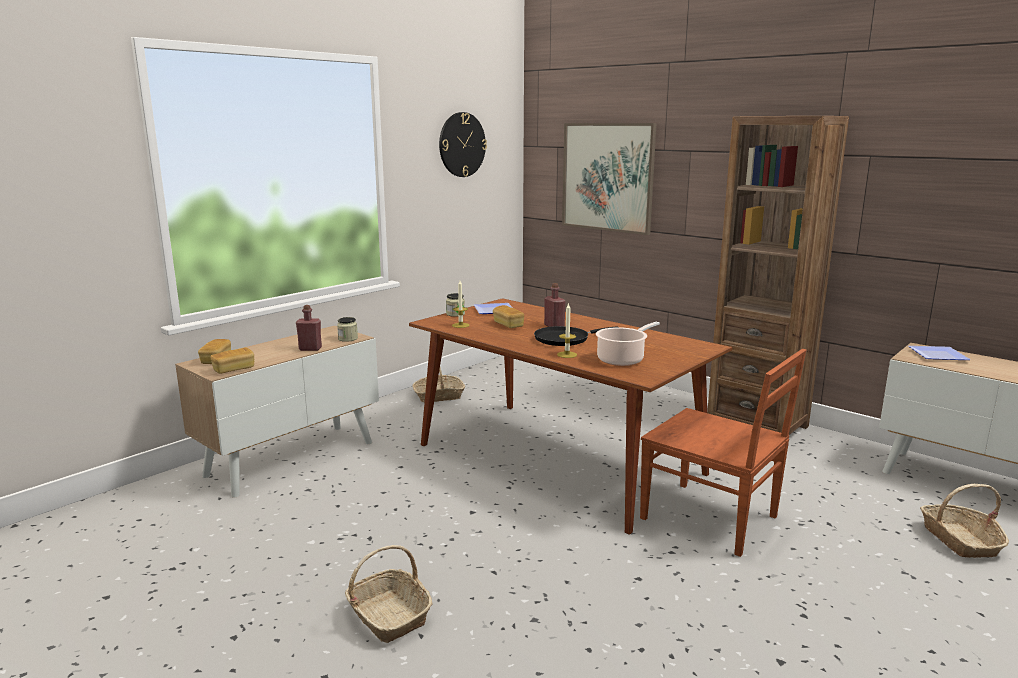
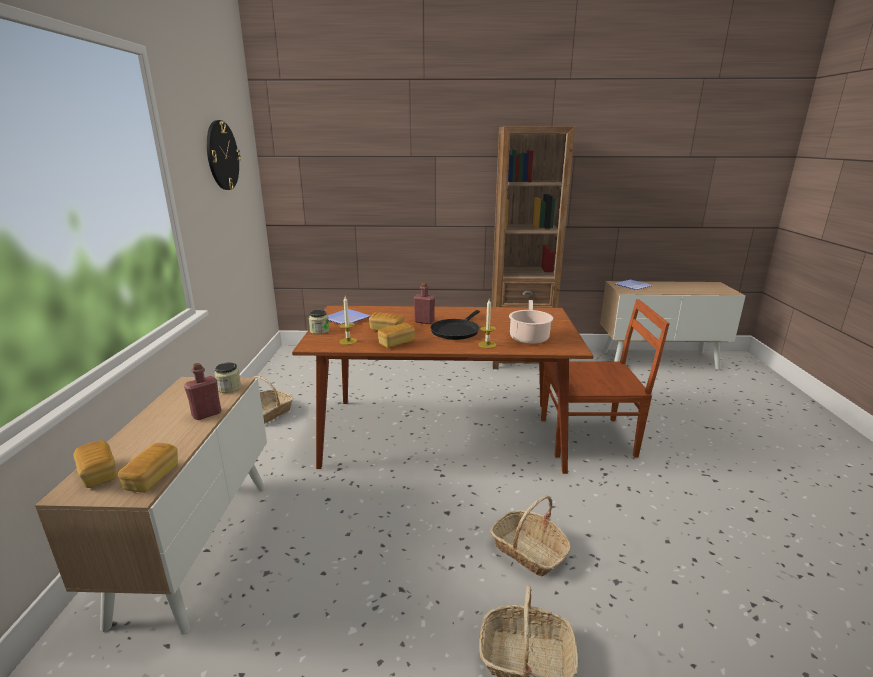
camera: 40 degrees left, 5 degrees up
picture [562,123,656,235] -> none
basket [920,484,1009,558] -> basket moved to [490,495,571,577]
none -> bread [378,323,415,348]

